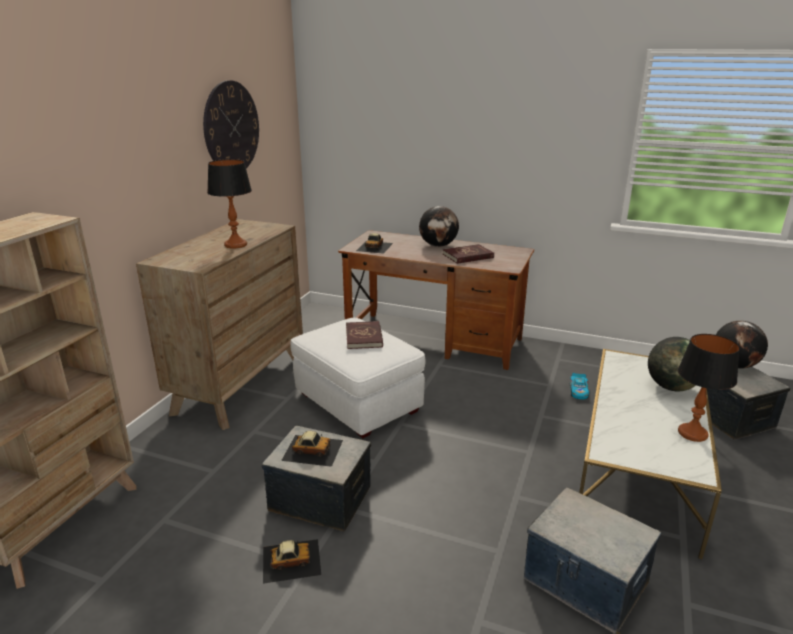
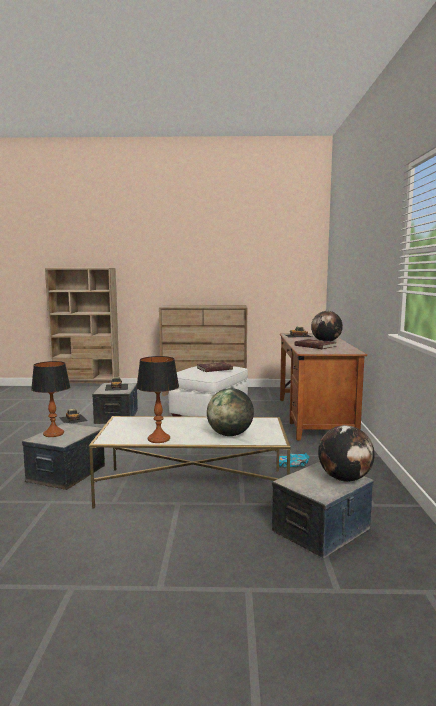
camera: 70 degrees right, 15 degrees down
wall clock [203,80,259,168] -> none
table lamp [207,159,252,248] -> table lamp moved to [31,361,70,437]

